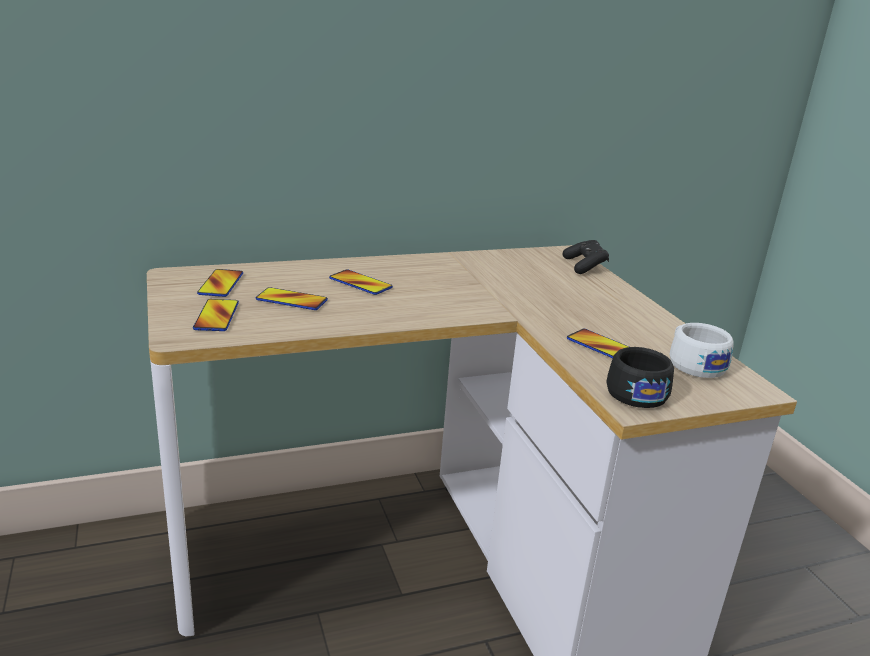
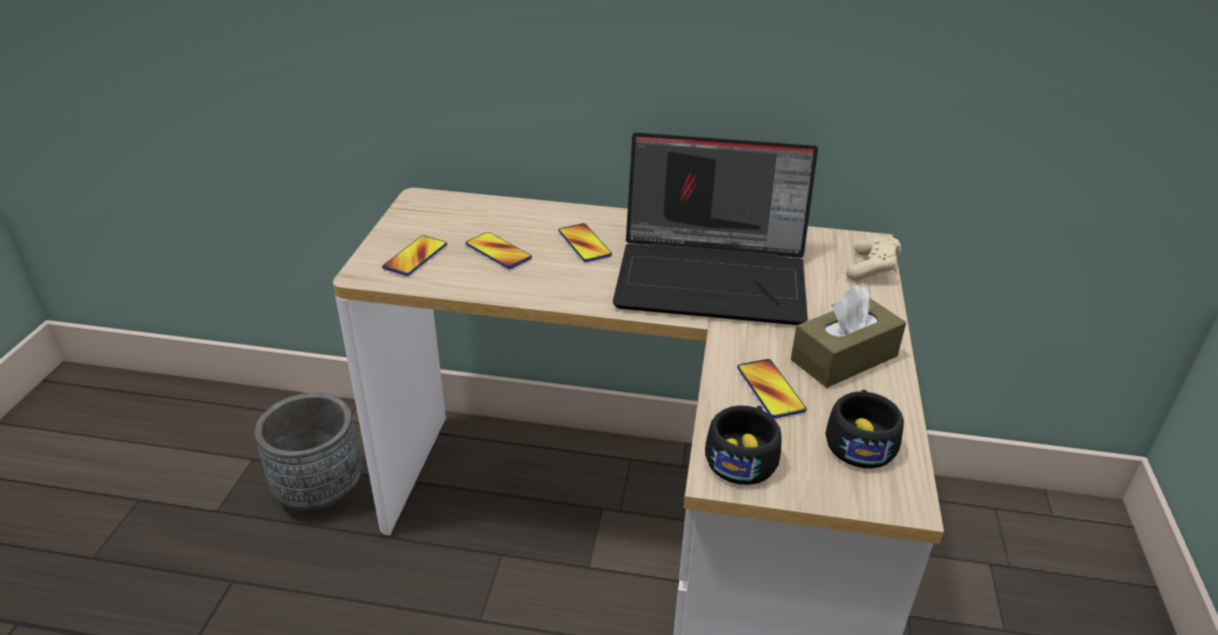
camera: 30 degrees right, 10 degrees up
phone [197,269,243,297] -> none
black game controller [563,240,609,274] -> beige game controller [846,238,901,281]
white cup [670,323,734,378] -> black cup [825,390,904,468]
none -> grey planter [254,393,362,515]
none -> laptop [613,133,818,325]
none -> brown tissue box [791,285,906,388]

